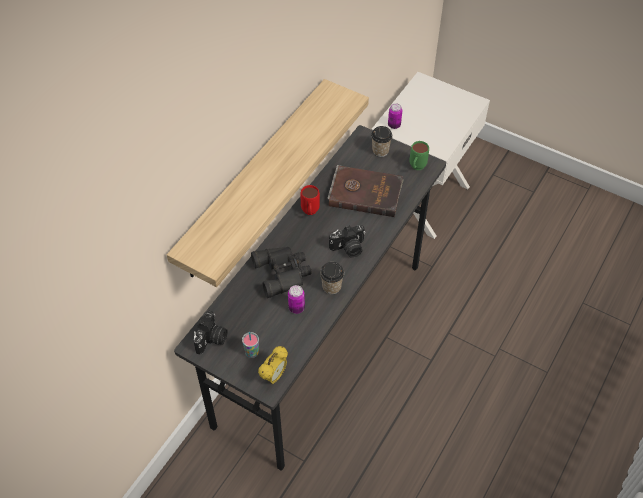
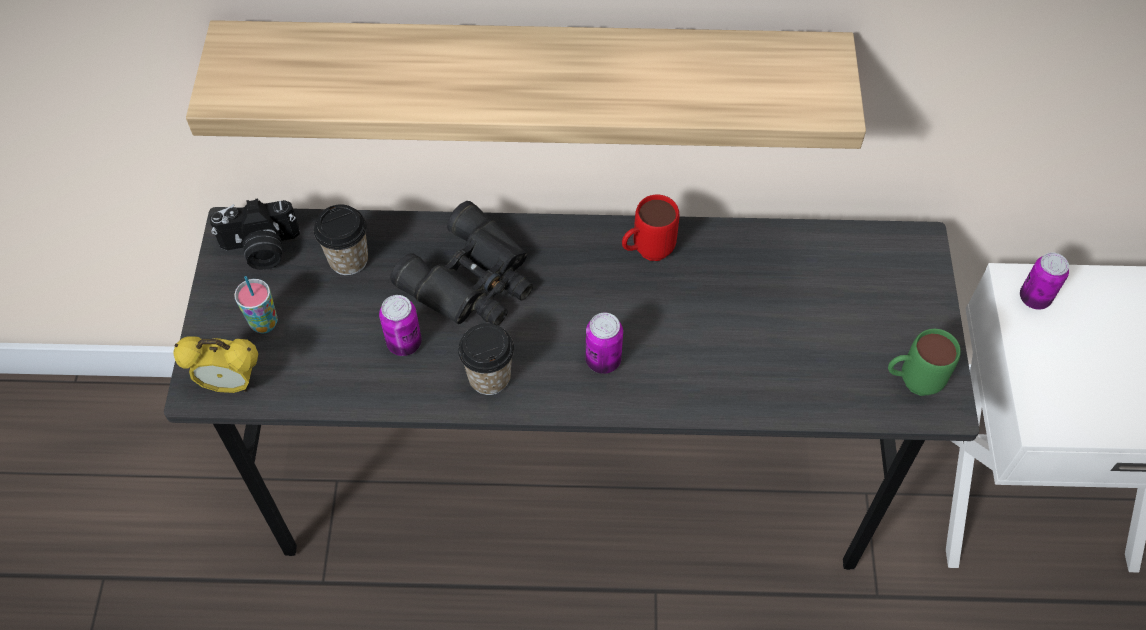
camera: 60 degrees right, 5 degrees up
brown book [327,165,404,217] -> none
camera [329,225,365,258] -> can [586,313,623,374]
cup [371,126,393,157] -> cup moved to [314,204,368,275]

